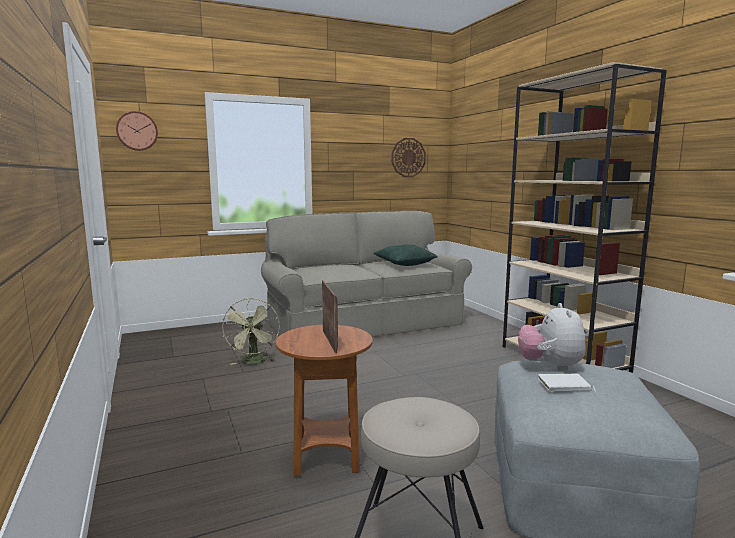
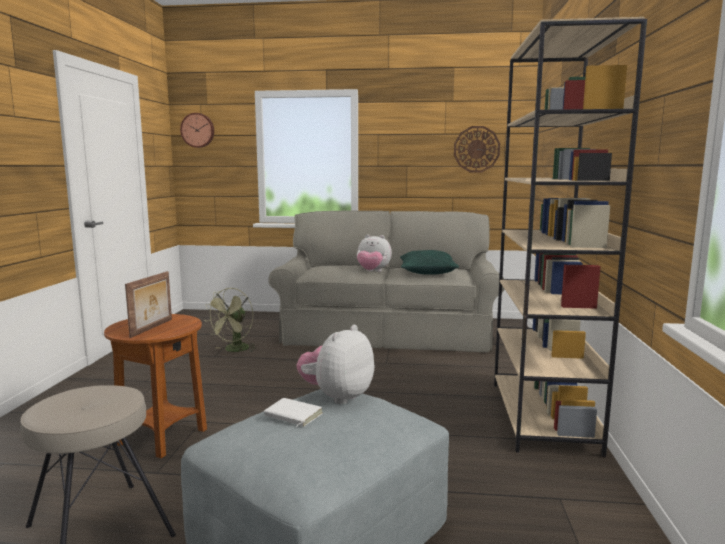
camera: 30 degrees right, 0 degrees up
none -> plush toy [357,234,392,272]

